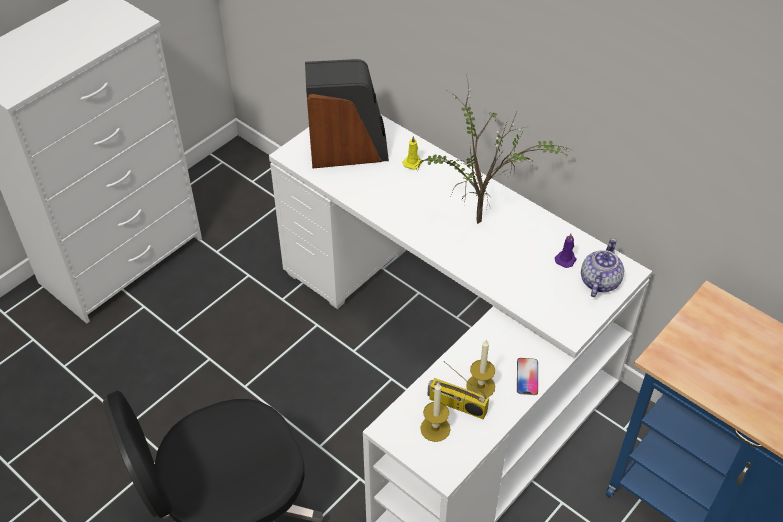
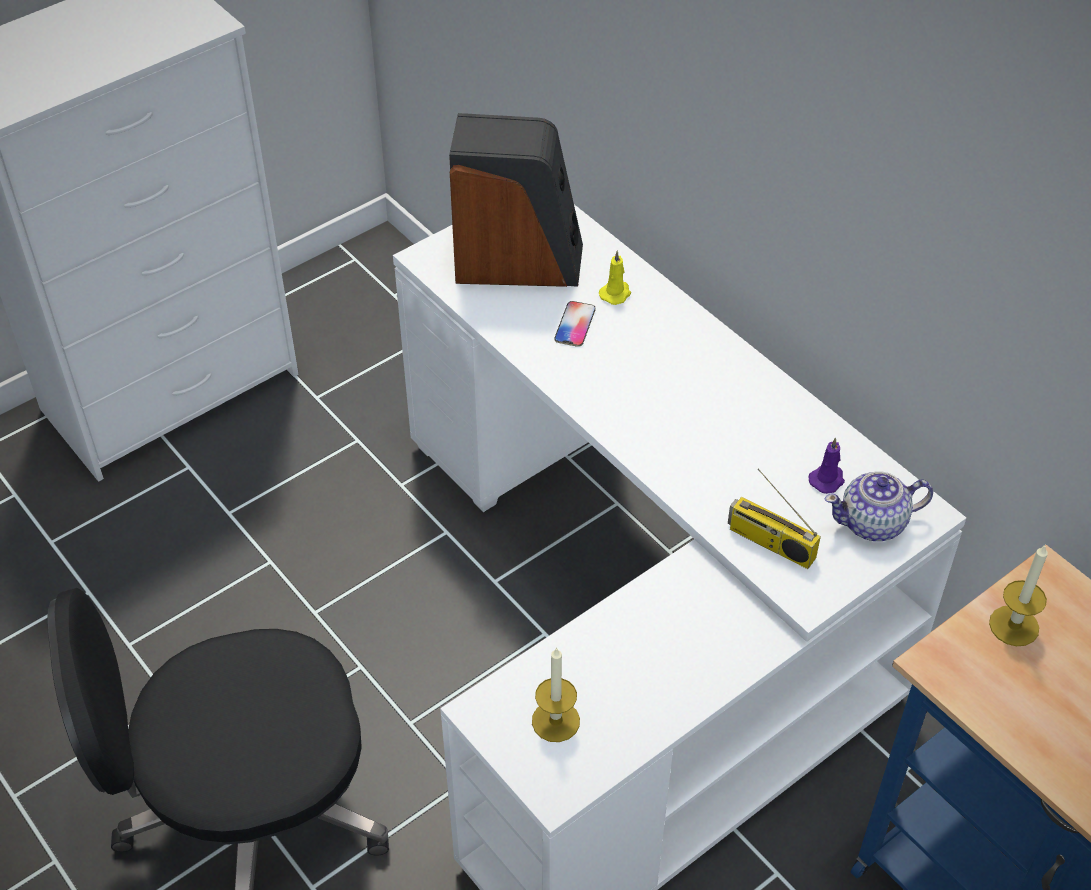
camera: 10 degrees right, 0 degrees up
potted plant [409,75,571,224] -> none
radio [428,361,489,420] -> radio moved to [728,468,821,569]
candle [466,340,495,397] -> candle moved to [989,544,1048,646]
phone [517,358,538,395] -> phone moved to [554,301,595,347]
teapot [581,238,624,297] -> teapot turned 135 degrees counterclockwise [825,471,933,541]

